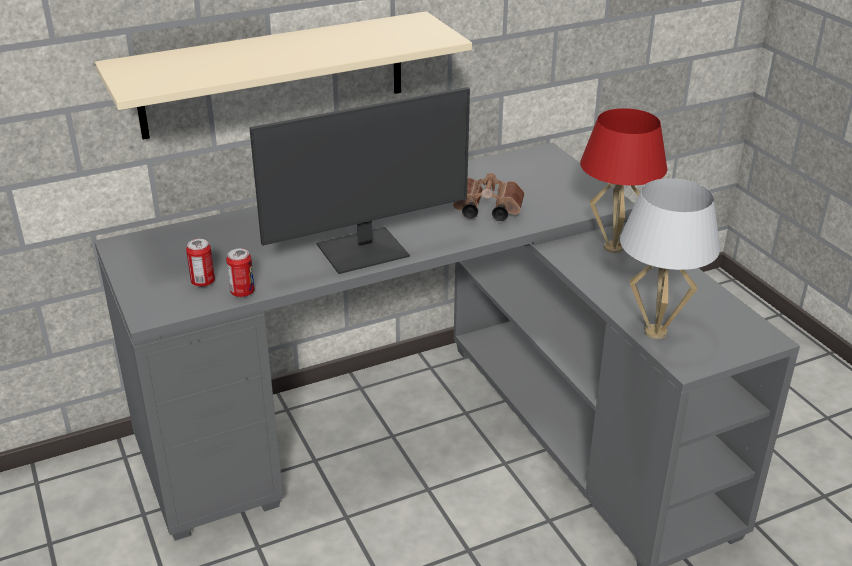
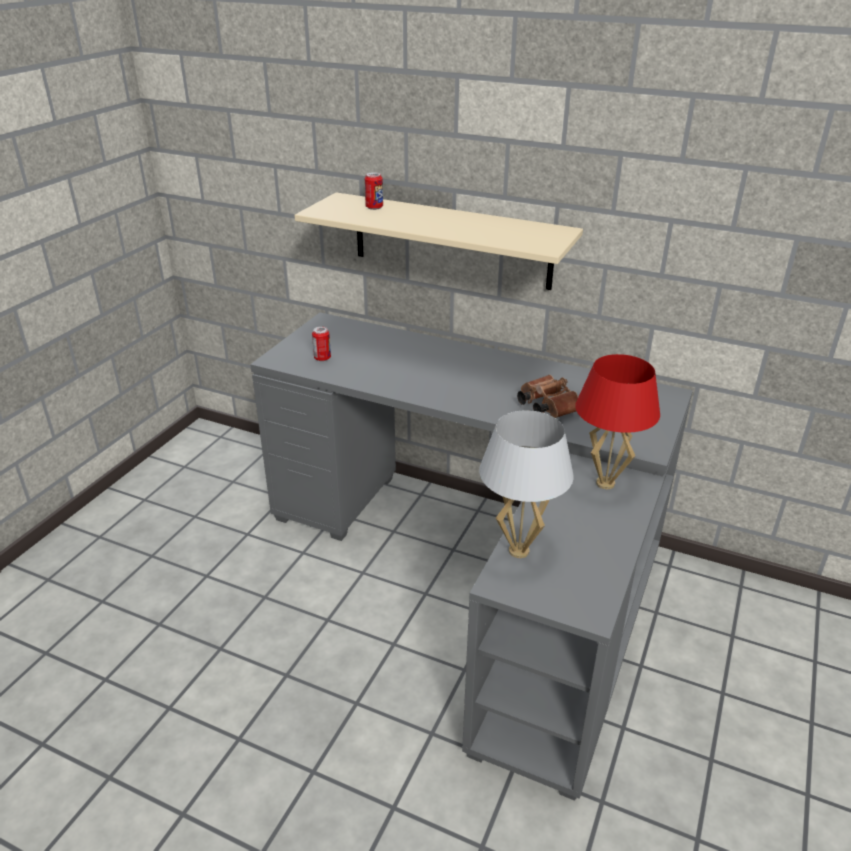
camera: 50 degrees right, 0 degrees up
can [226,249,255,297] -> can moved to [365,172,383,210]
monitor [249,87,470,274] -> none

